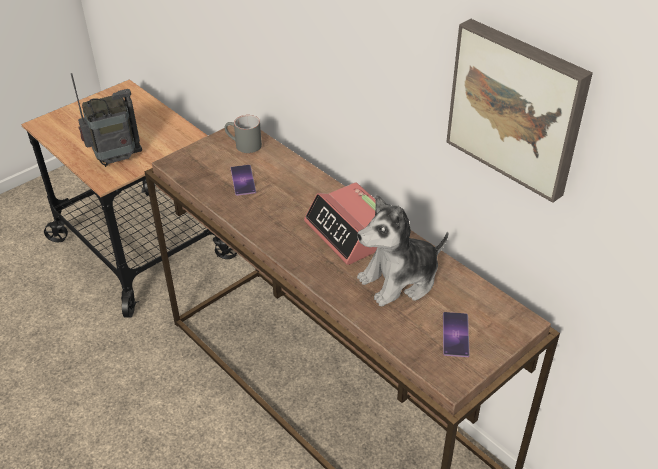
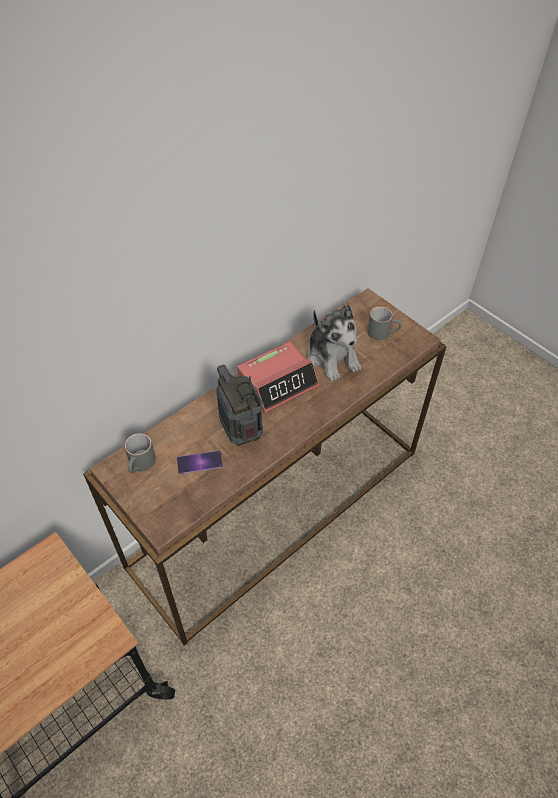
camera: 90 degrees left, 10 degrees up
radio [71,73,142,167] -> radio moved to [216,365,263,446]
phone [443,312,470,357] -> grey mug [367,306,402,340]
picture [446,19,593,203] -> none

